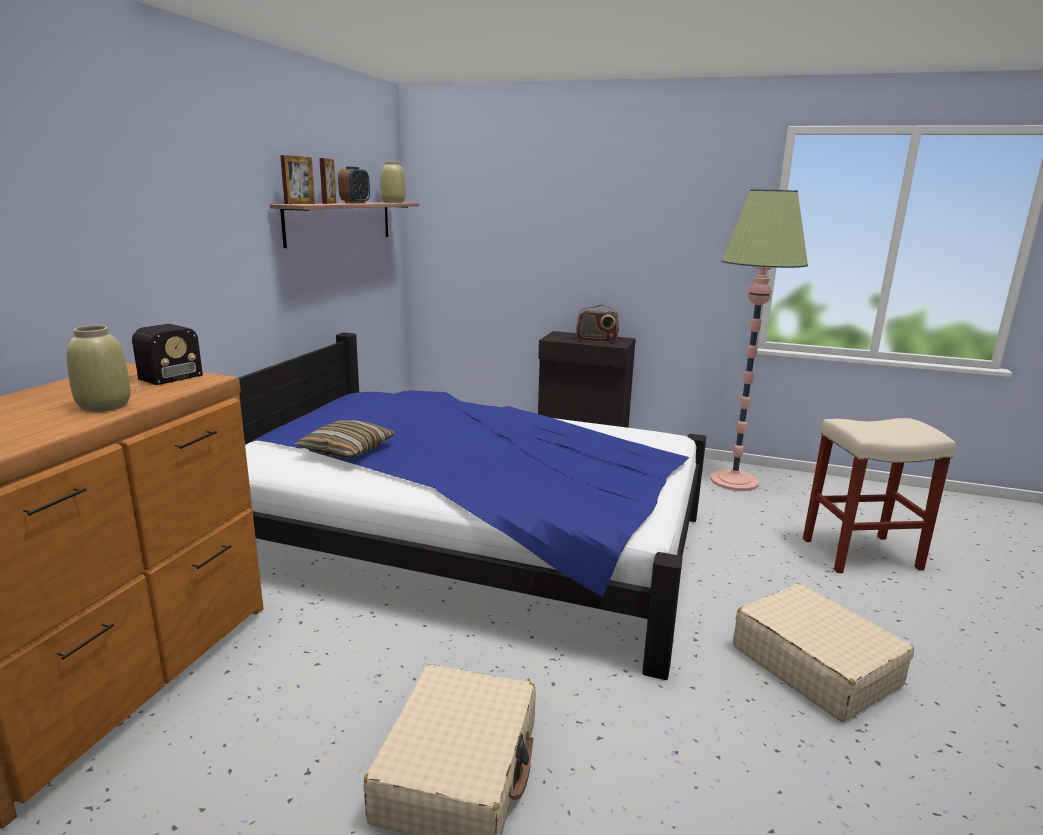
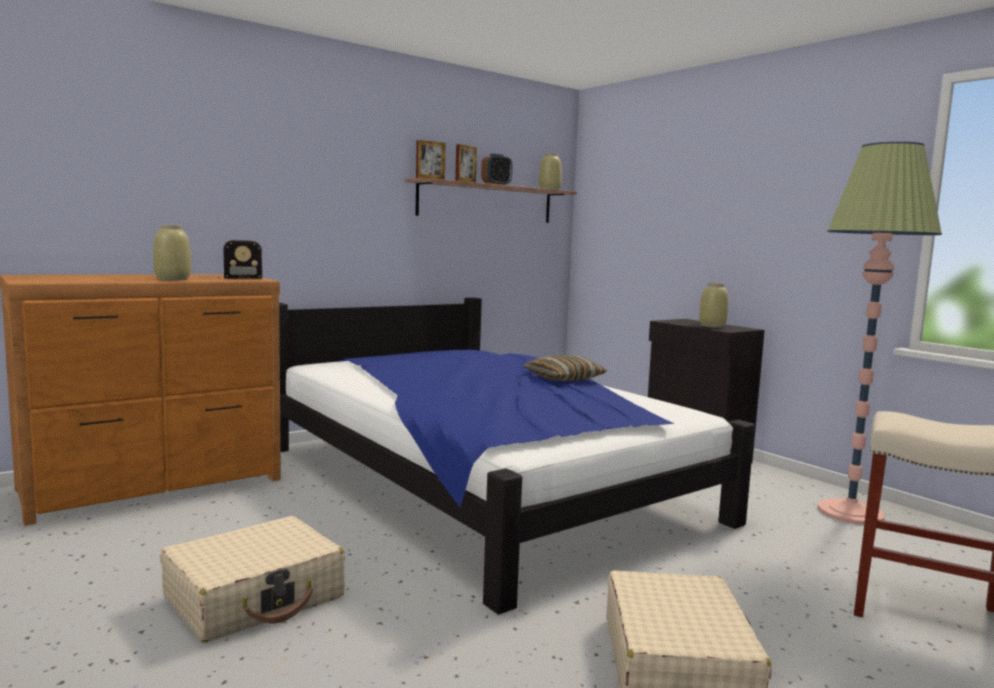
camera: 35 degrees right, 10 degrees down
pillow [295,420,395,458] -> pillow moved to [522,355,607,381]
radio [576,305,619,342] -> beige vase [699,283,728,328]

